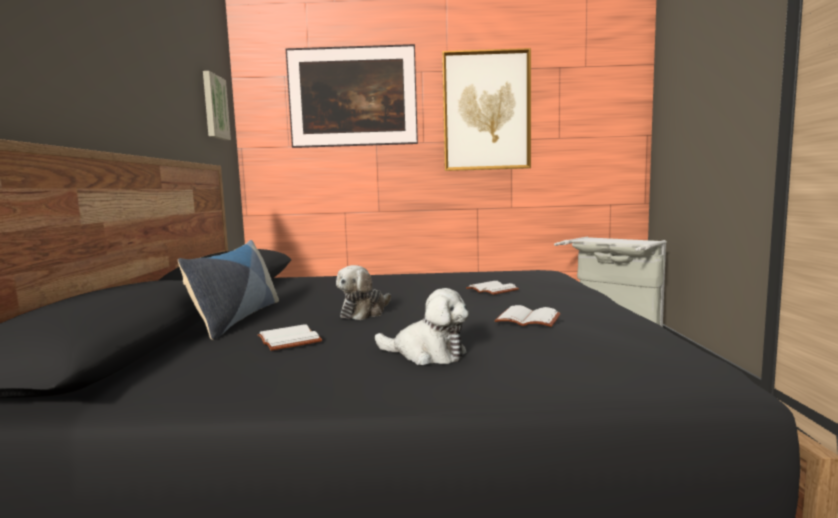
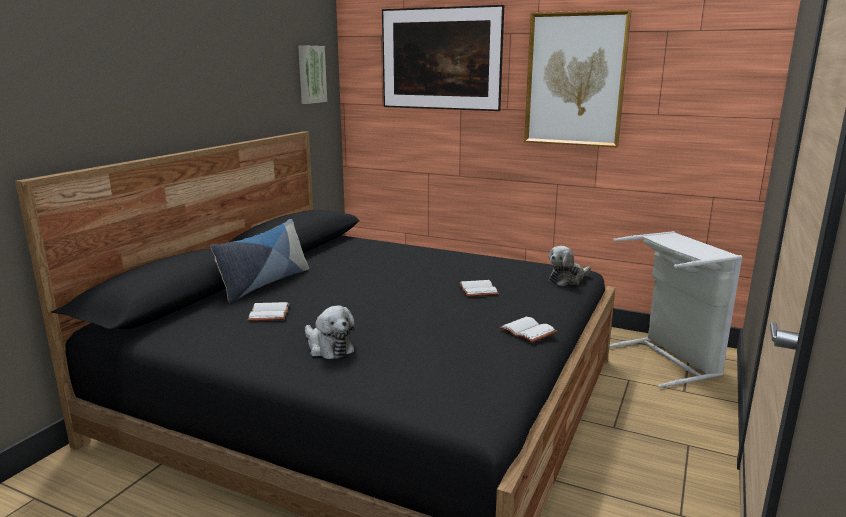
camera: 25 degrees right, 10 degrees up
plush toy [336,265,391,320] -> plush toy moved to [549,246,591,286]
white book [494,305,561,327] -> white book moved to [499,317,557,343]

